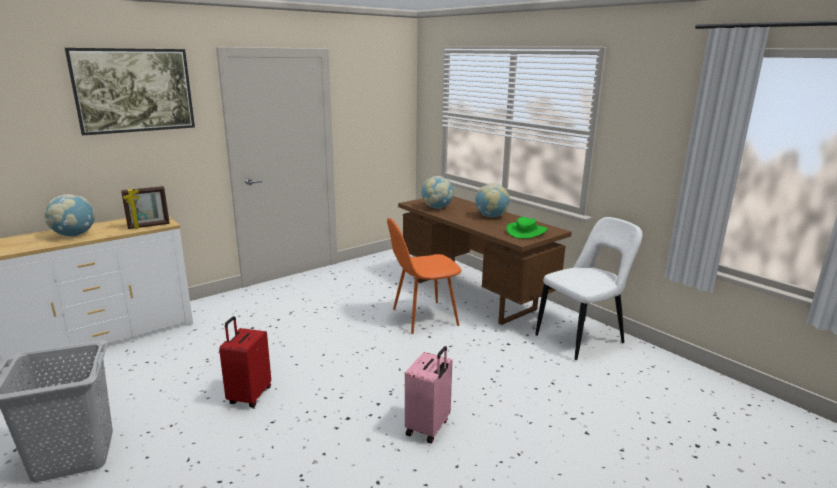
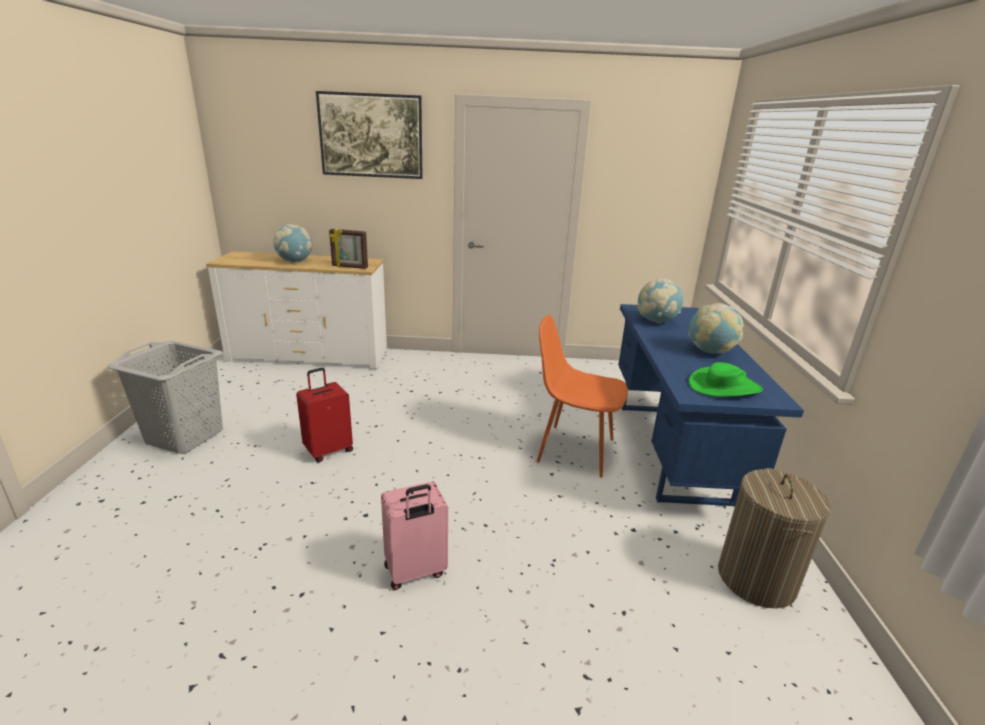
camera: 40 degrees right, 5 degrees up
brown desk [398,196,572,325] -> blue desk [618,304,804,507]
white chair [535,217,643,360] -> laundry basket [718,468,831,608]

